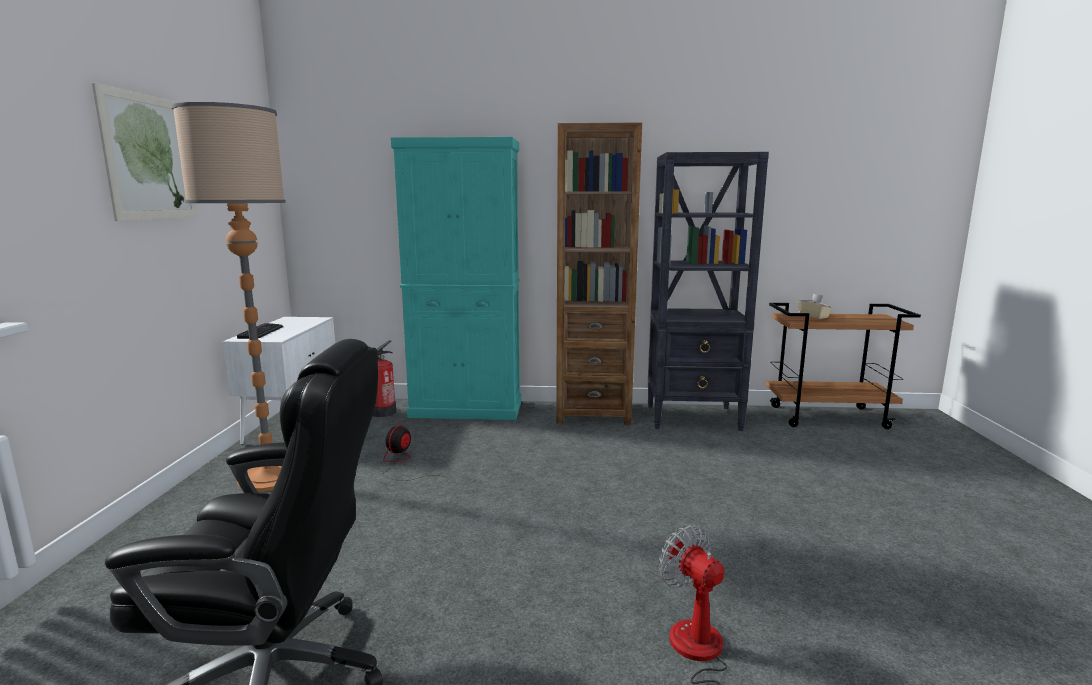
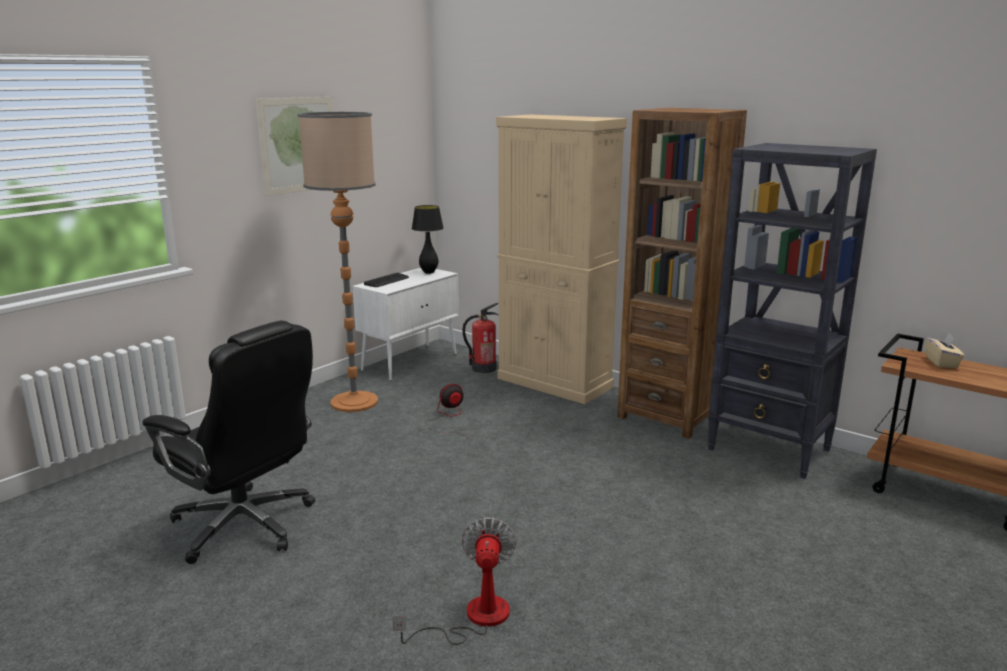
camera: 35 degrees right, 5 degrees up
turquoise cabinet [391,137,521,420] -> beige cabinet [496,114,627,404]
none -> black table lamp [412,205,444,274]

